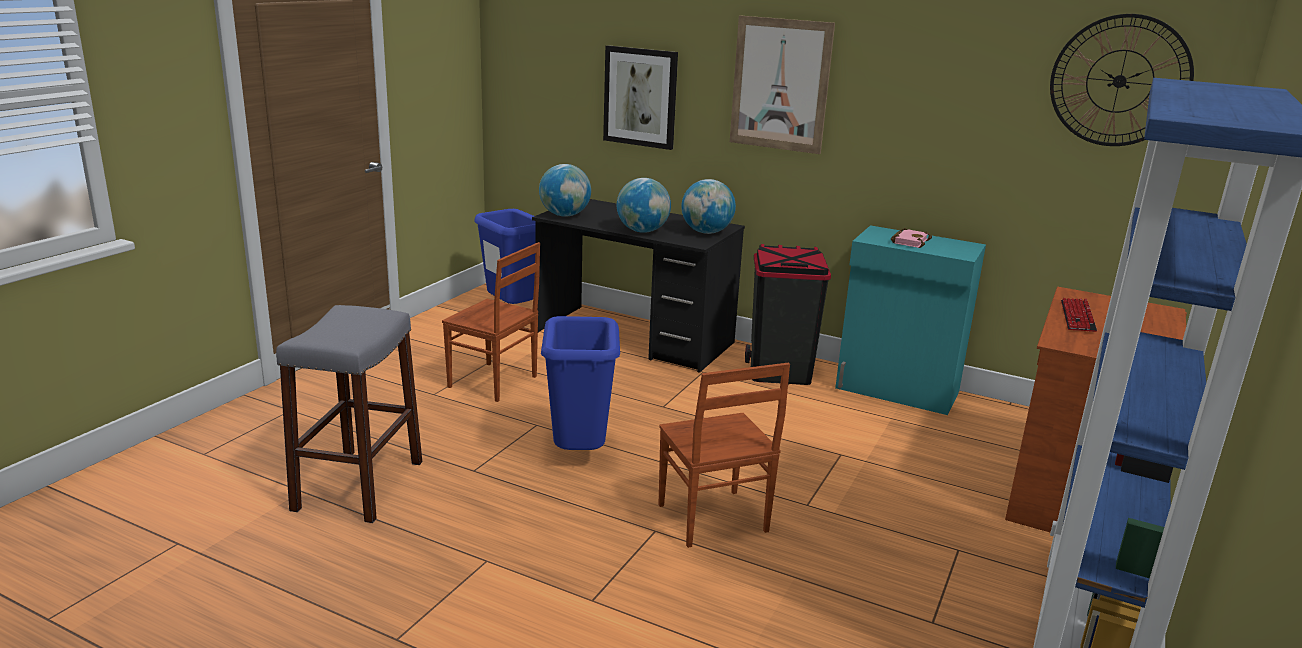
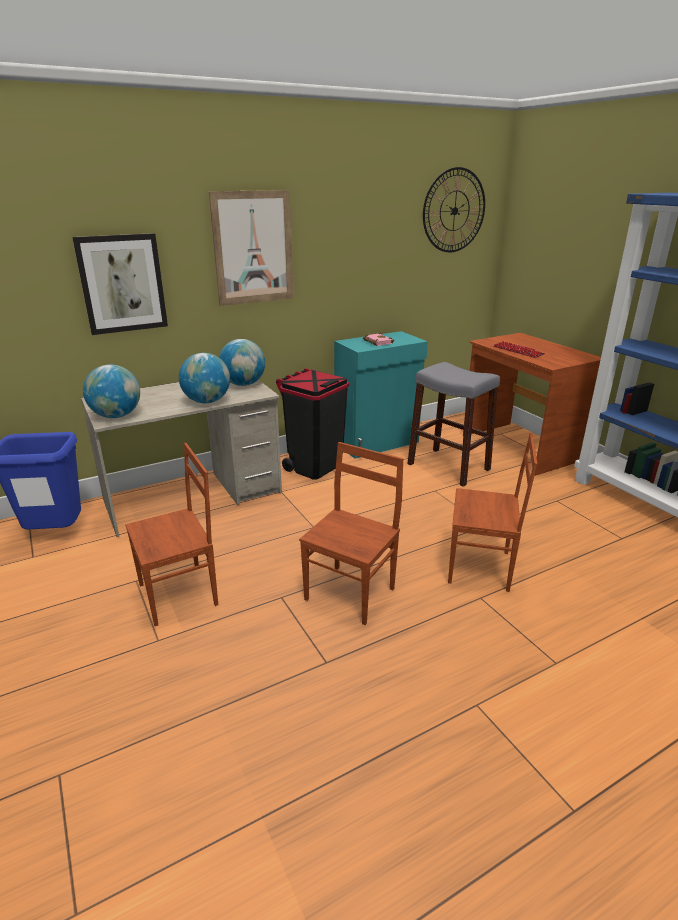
camera: 55 degrees left, 5 degrees up
grey stool [276,305,422,523] -> grey stool moved to [407,362,500,487]
black desk [532,199,745,373] -> beige desk [81,380,282,537]
blue trash can [541,316,620,450] -> brown chair [299,442,403,625]

